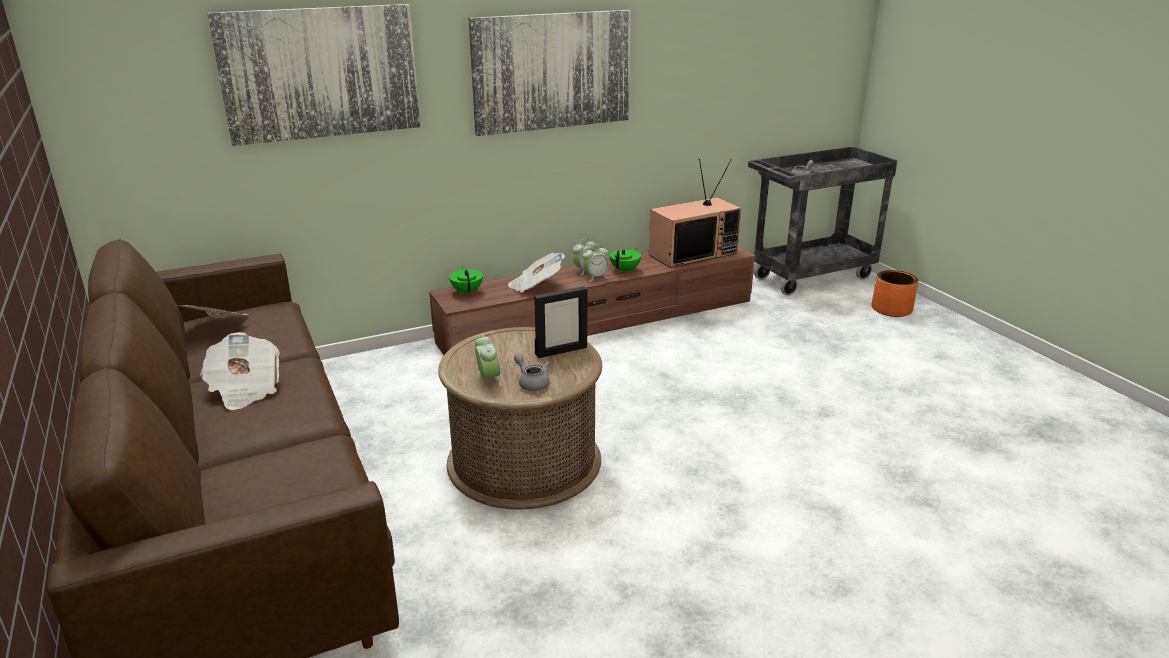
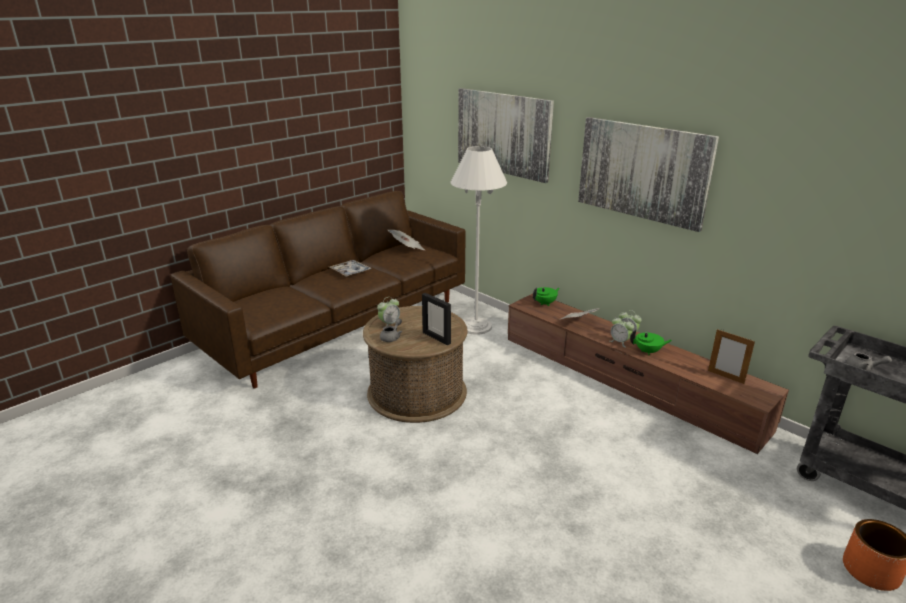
camera: 70 degrees right, 0 degrees up
newspaper [200,332,280,410] -> tray [329,260,372,277]
television [649,159,741,268] -> picture frame [708,329,755,384]
none -> white floor lamp [450,146,507,335]

